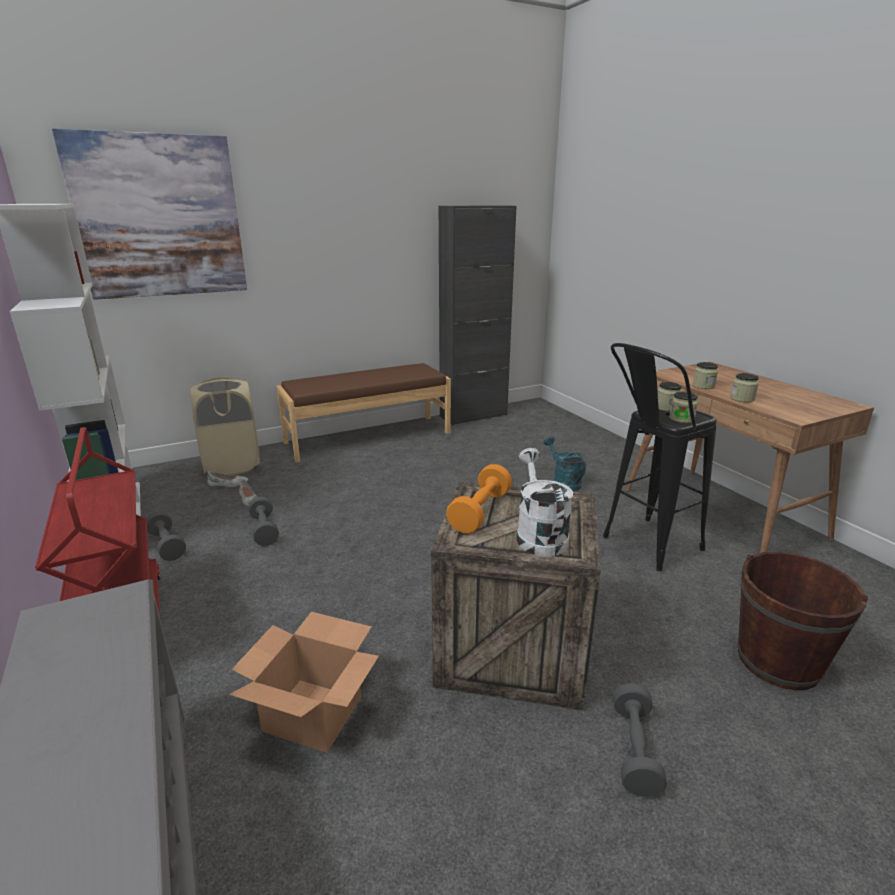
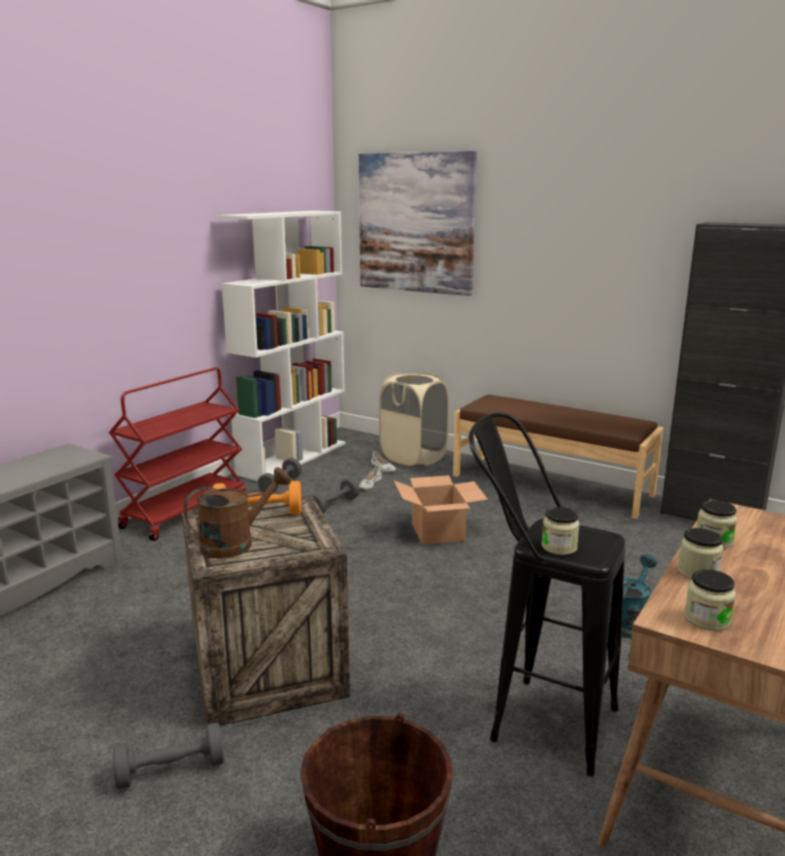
camera: 60 degrees right, 5 degrees down
cardboard box [229,612,379,753] -> cardboard box moved to [394,475,488,544]
white watering can [517,448,573,557] -> brown watering can [184,467,291,559]
jar [658,382,682,412] -> jar moved to [684,569,736,631]

